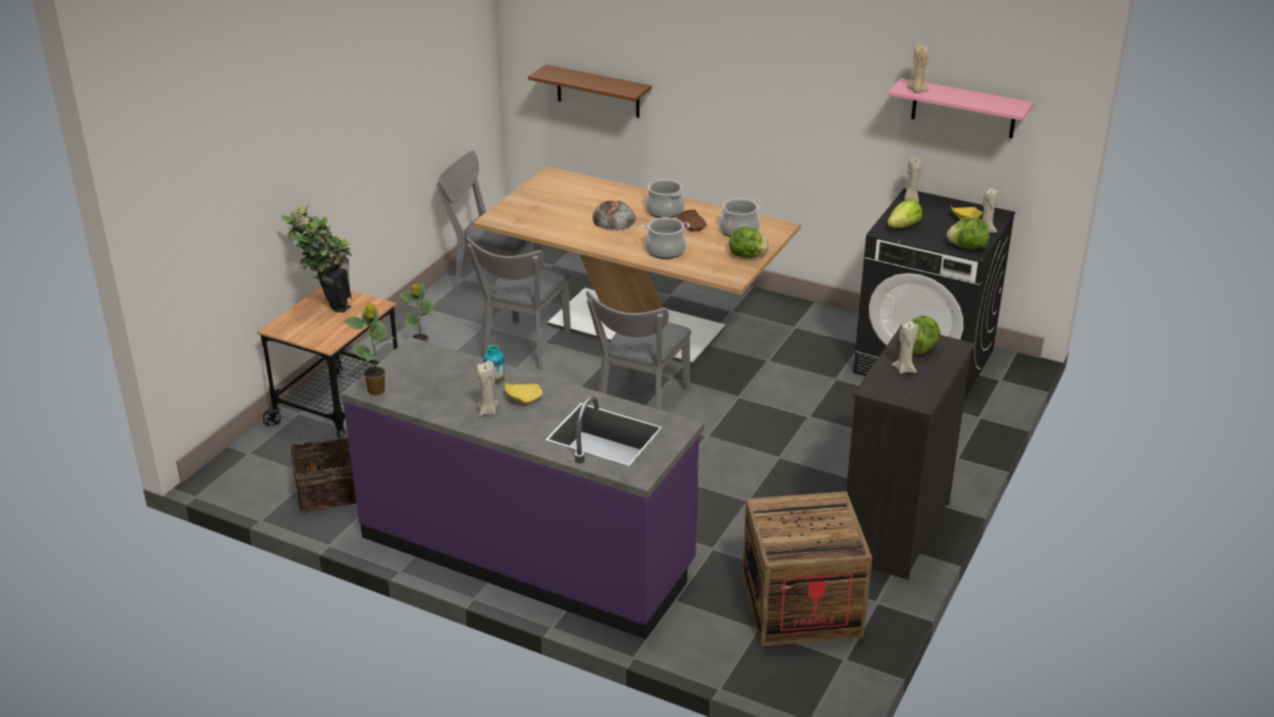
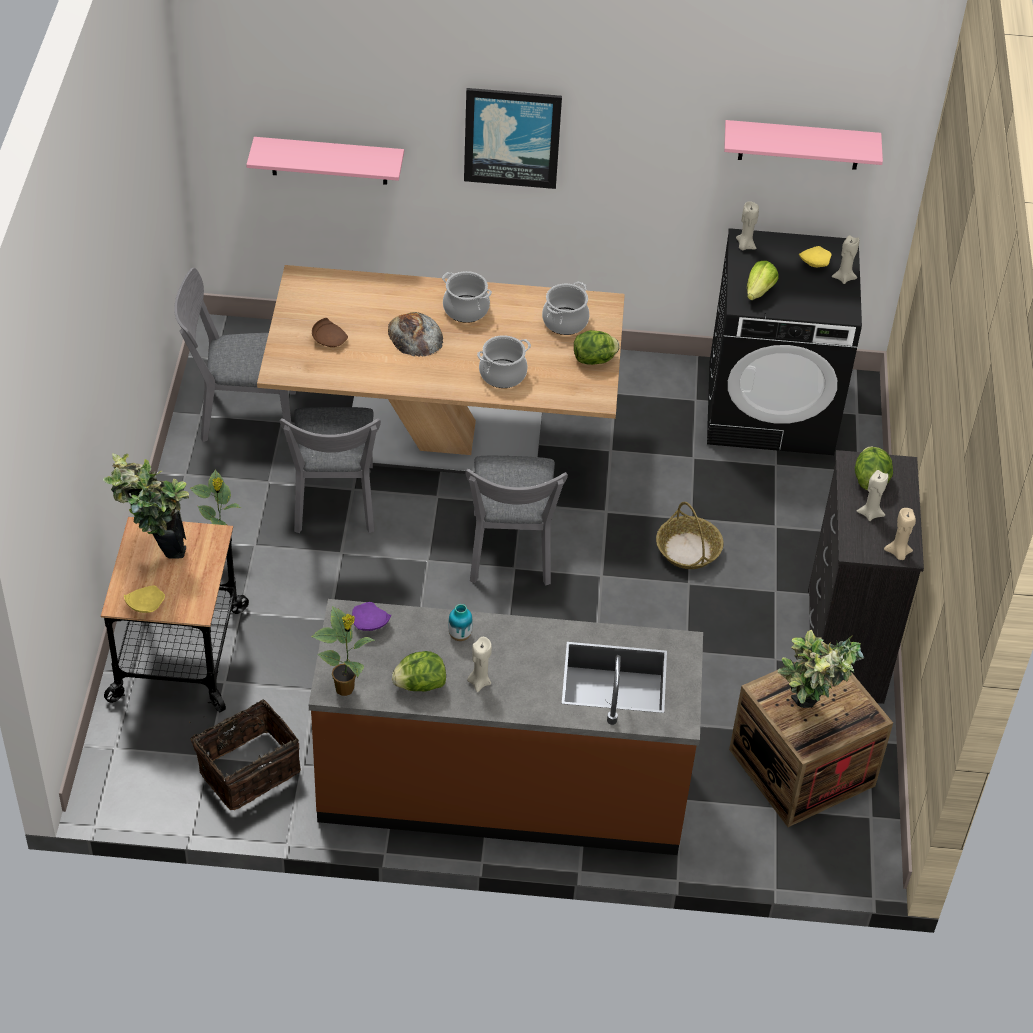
camera: 25 degrees left, 15 degrees up
purple counter [341,337,704,639] -> brown counter [309,599,703,855]
yellow plate [505,383,543,403] -> yellow plate moved to [124,585,165,613]
brown shelf [528,65,652,118] -> pink shelf [246,137,404,185]
brown plate [678,210,707,231] -> brown plate moved to [312,318,348,347]
beige candle [906,44,929,93] -> beige candle moved to [884,508,916,560]
lettuce [947,217,989,249] -> lettuce moved to [392,651,446,692]
none -> purple plate [352,602,391,631]
none -> picture [464,88,562,189]
none -> basket [656,502,723,569]
none -> potted plant [778,630,864,708]

